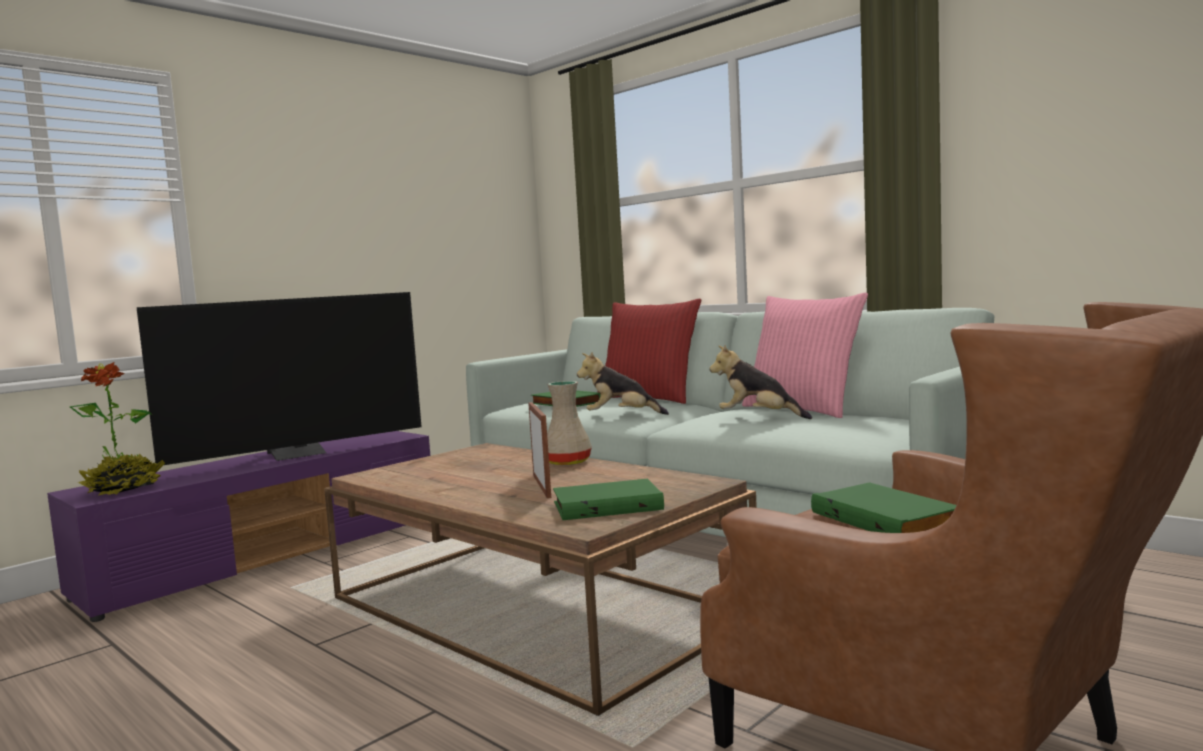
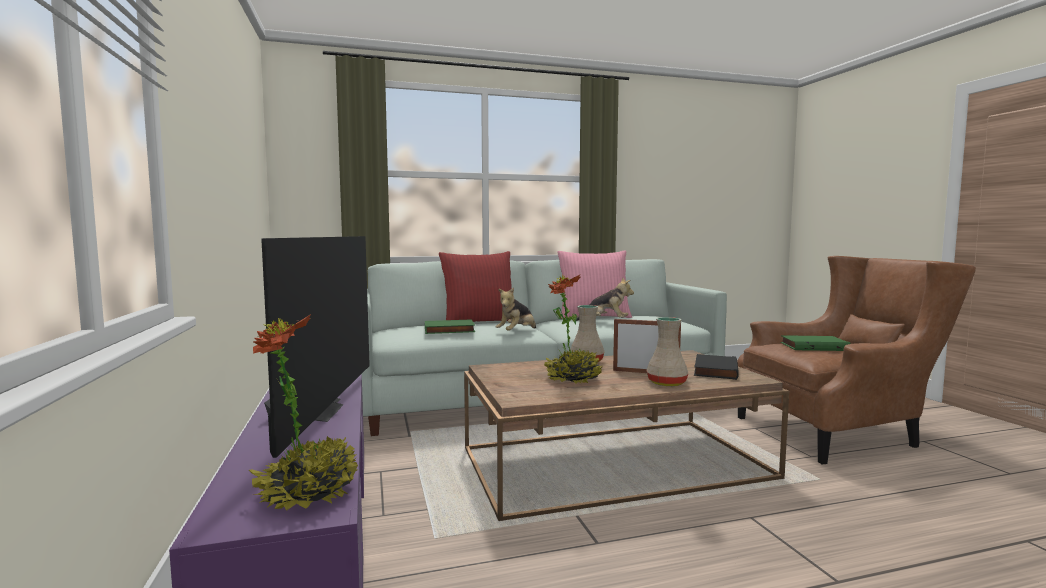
camera: 60 degrees left, 0 degrees up
green book [553,479,664,520] -> black book [694,354,739,380]
plush toy [710,345,812,419] -> plush toy turned 135 degrees counterclockwise [576,278,634,321]
none -> potted plant [544,275,603,384]
none -> beige vase [646,317,688,386]

